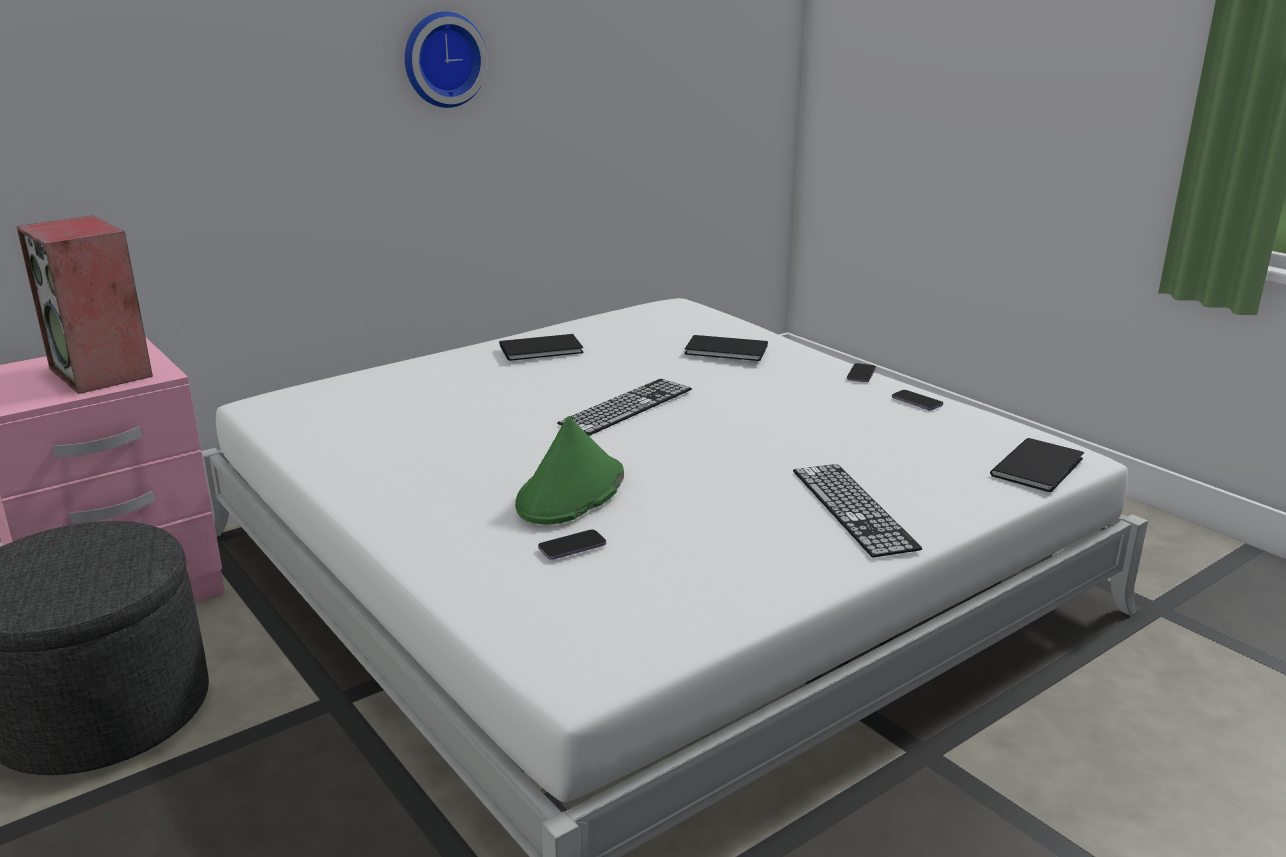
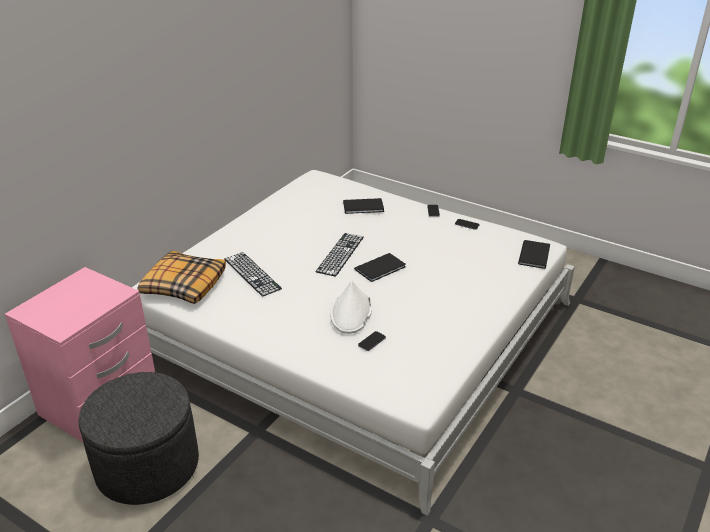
camera: 20 degrees left, 10 degrees up
speaker [16,215,153,394] -> none
wall clock [405,12,488,108] -> none
black book [499,334,583,361] -> black book moved to [354,253,406,282]
green hat [515,416,624,524] -> white hat [330,281,372,334]
keyboard [793,464,922,557] -> keyboard moved to [224,252,282,297]
none -> pillow [137,251,226,304]

